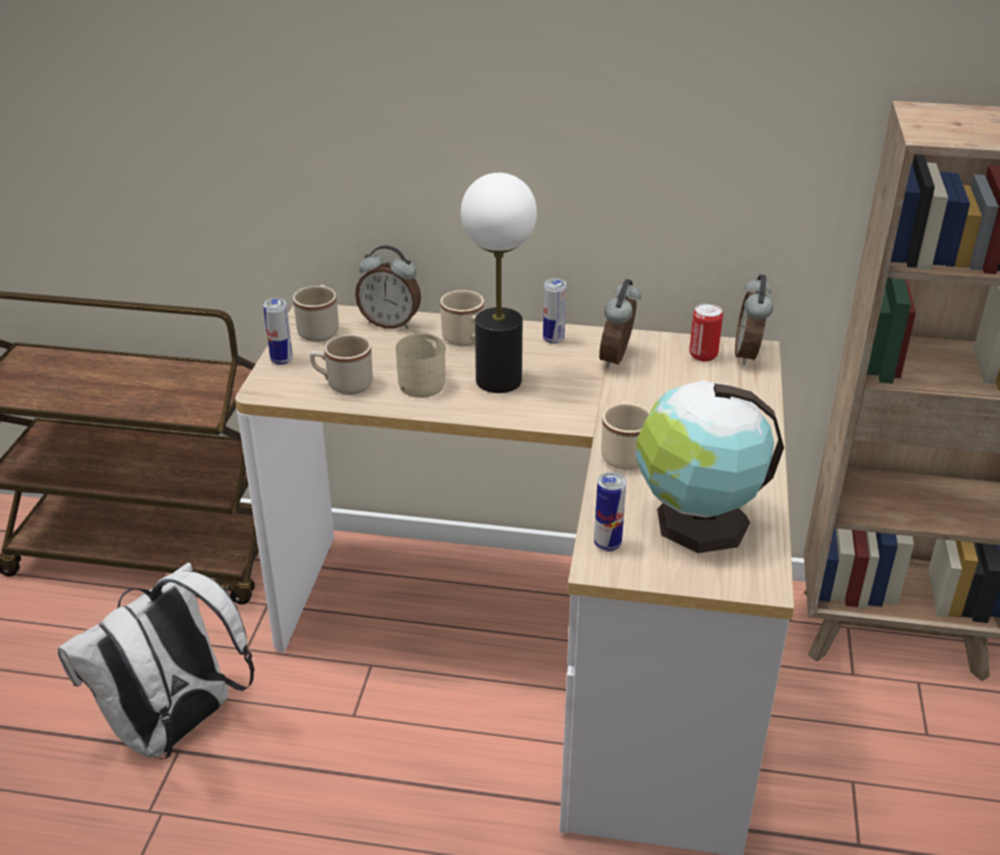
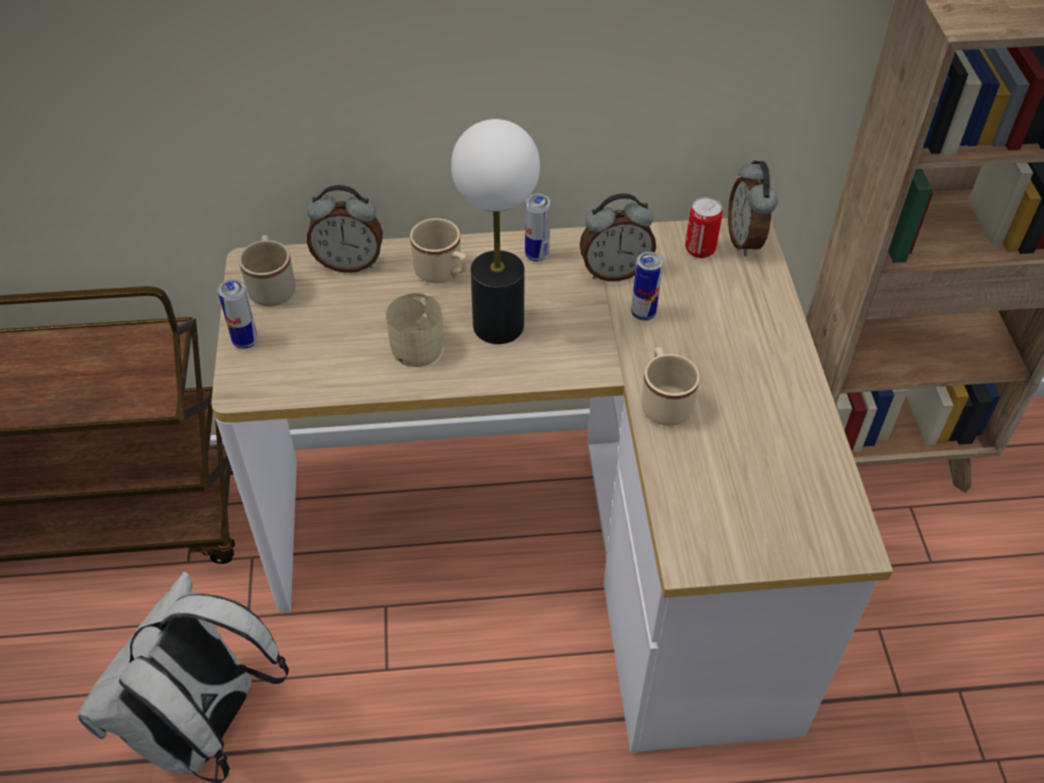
camera: 15 degrees left, 15 degrees up
beige mug [310,335,373,395] -> none
can [594,472,626,552] -> can moved to [631,251,663,321]
alarm clock [599,279,641,369] -> alarm clock turned 105 degrees counterclockwise [580,193,656,281]
globe [636,381,784,553] -> none

